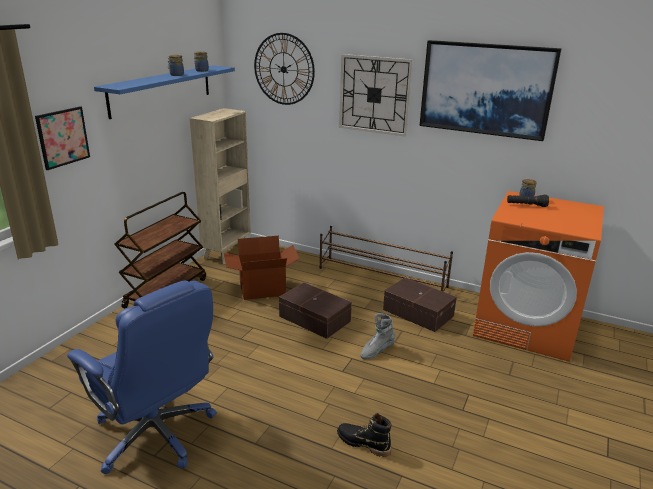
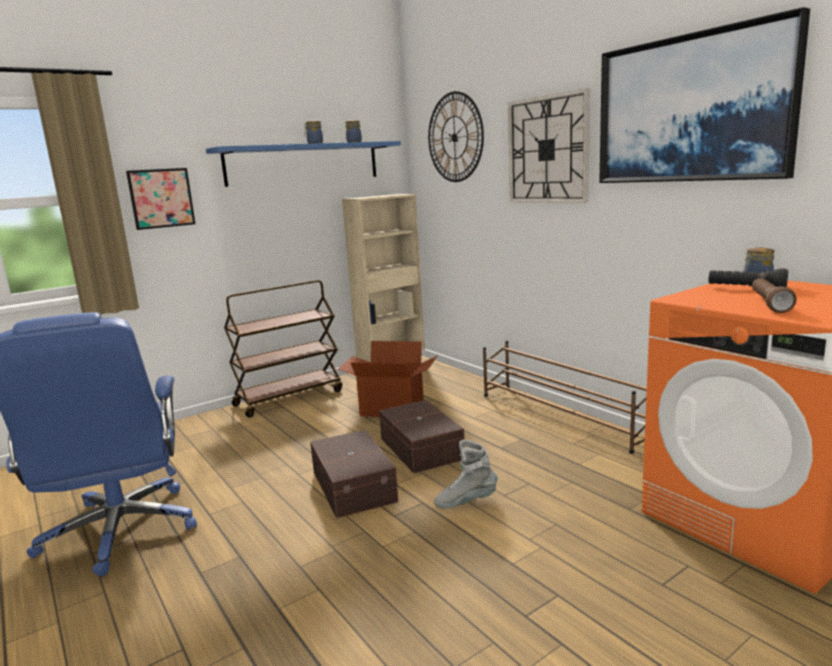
camera: 30 degrees right, 10 degrees down
black boot [337,413,392,457] -> none
brown storage box [383,277,457,332] -> brown storage box moved to [310,430,398,518]
none -> brown flashlight [752,278,797,313]

